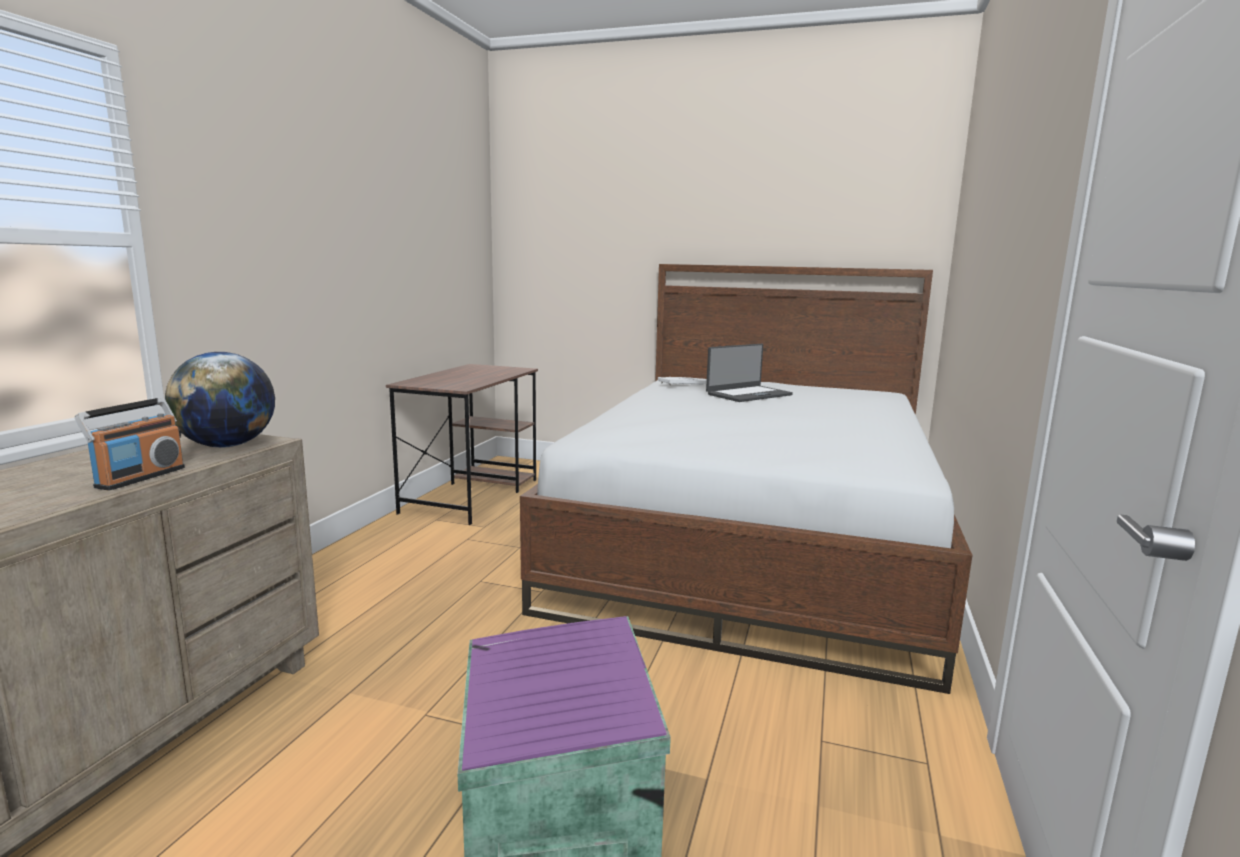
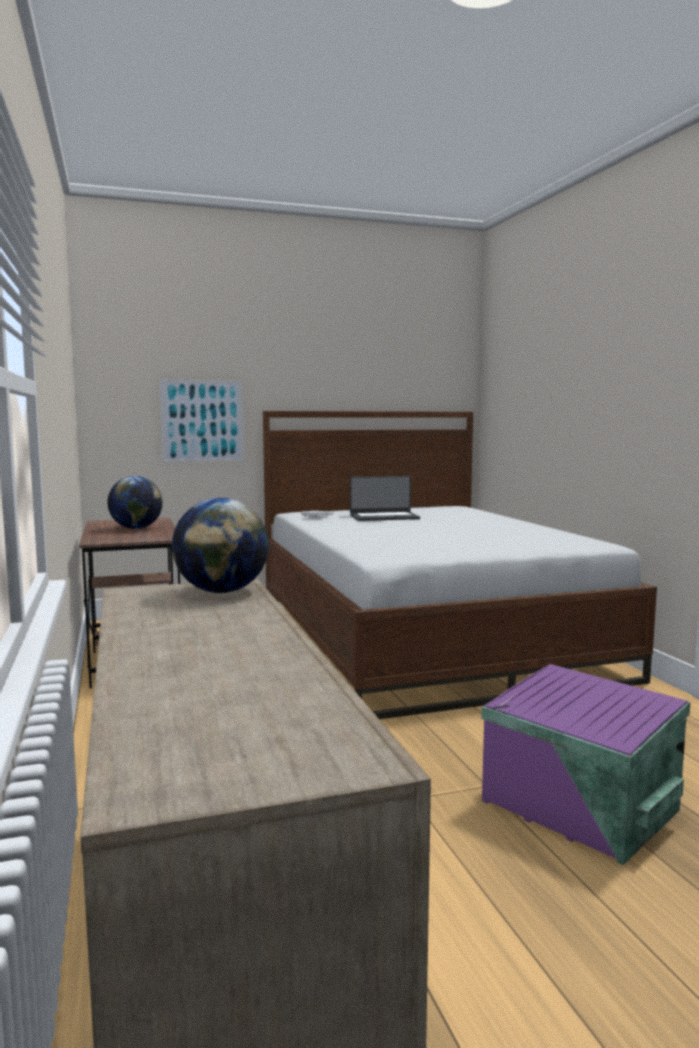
camera: 35 degrees left, 5 degrees down
radio [75,397,185,490] -> none
laptop [706,344,793,402] -> laptop turned 60 degrees clockwise [350,476,420,521]
none -> globe [107,476,163,529]
none -> picture [159,379,244,463]

